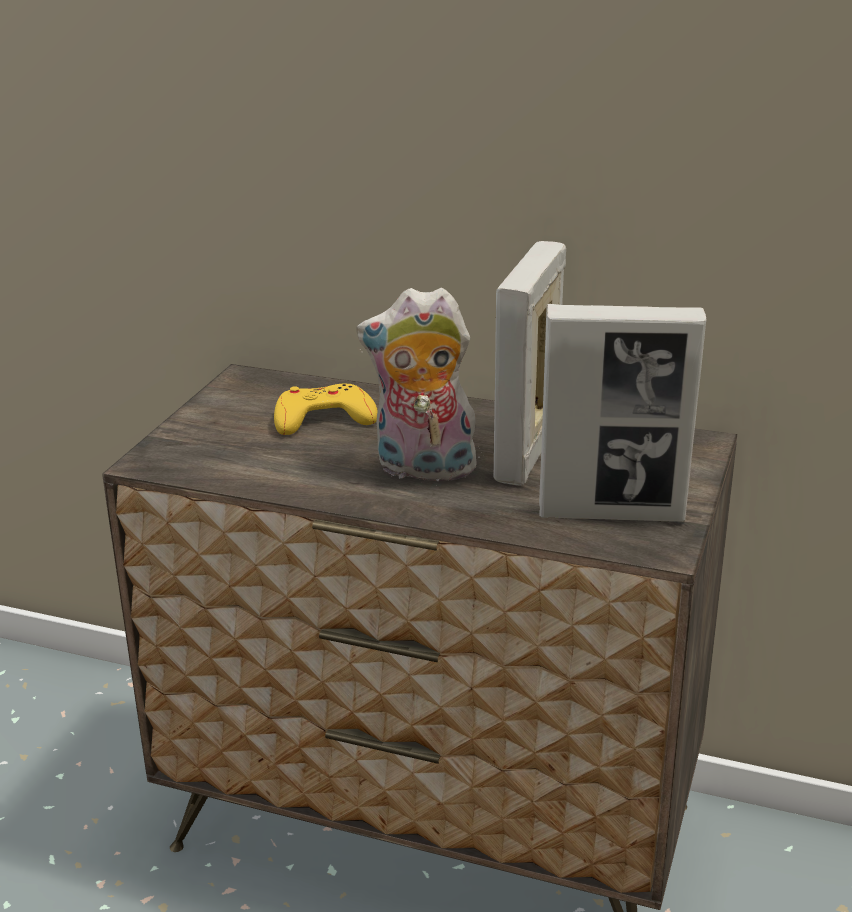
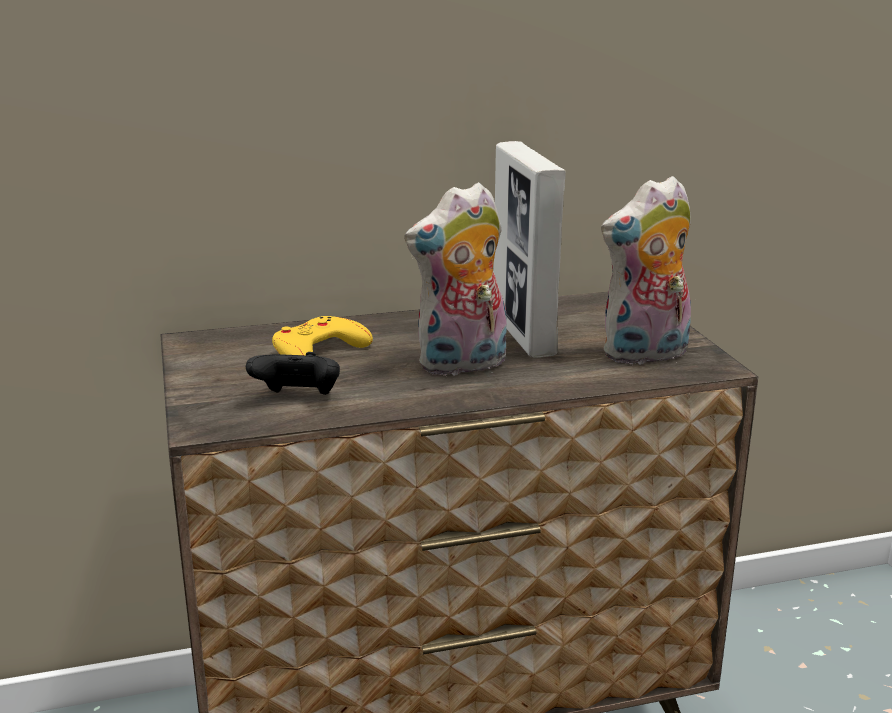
camera: 35 degrees left, 5 degrees down
picture frame [539,304,707,522] -> plush toy [601,176,691,365]
none -> black game controller [246,352,340,395]

